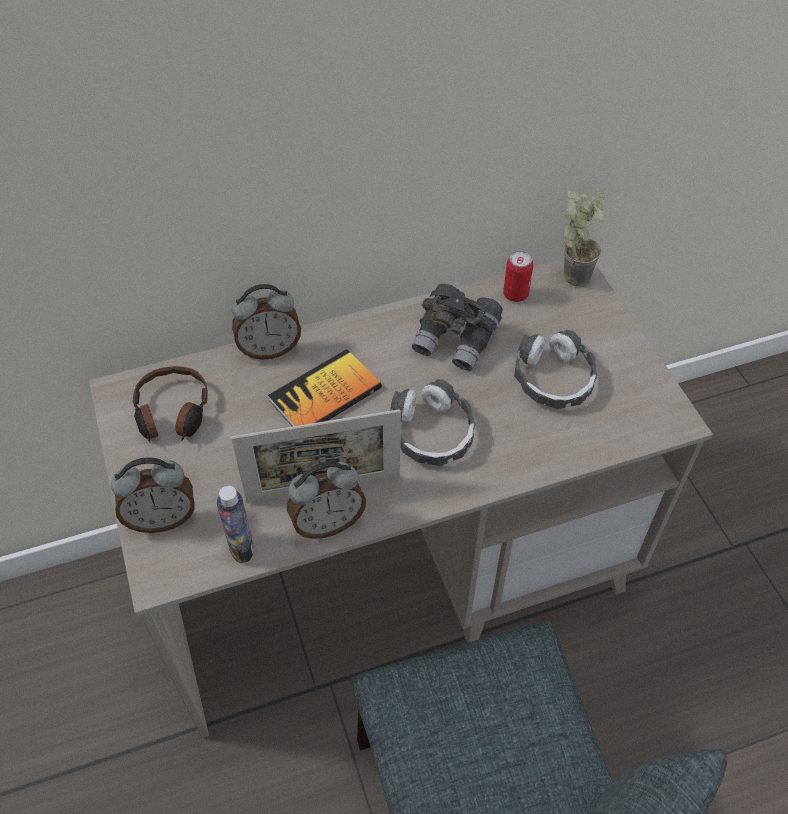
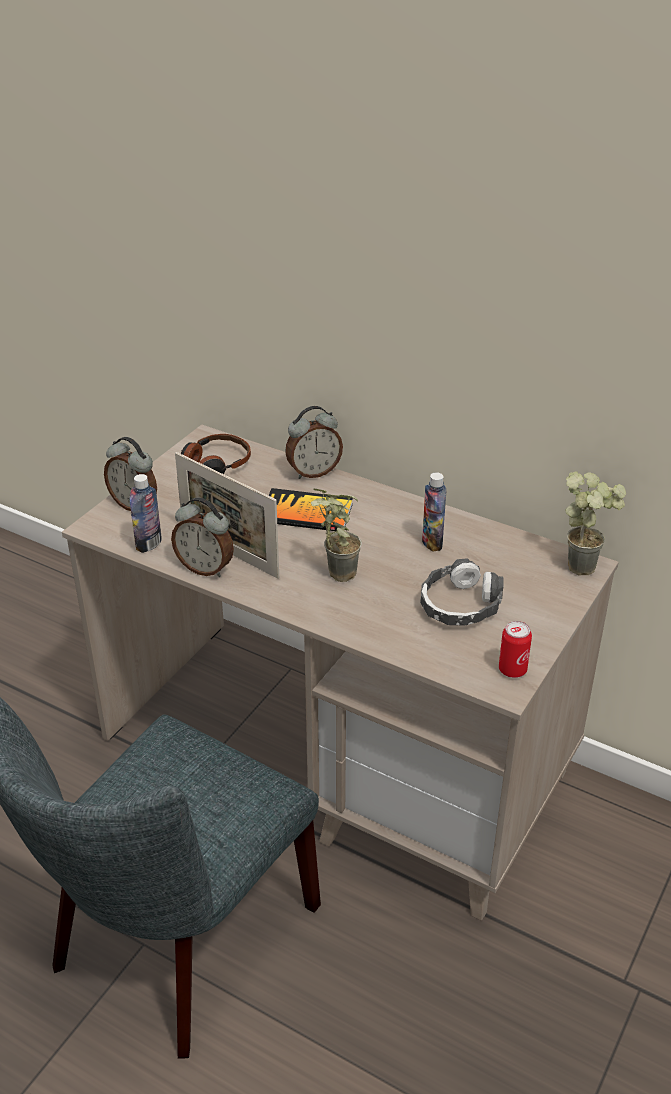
camera: 50 degrees right, 15 degrees down
alarm clock [232,284,301,360] -> alarm clock turned 60 degrees counterclockwise [285,406,343,479]
headphones [390,379,475,466] -> potted plant [311,489,362,582]
grey binoculars [412,283,503,371] -> bottle [422,472,446,552]
can [503,251,533,302] -> can moved to [499,621,532,678]

